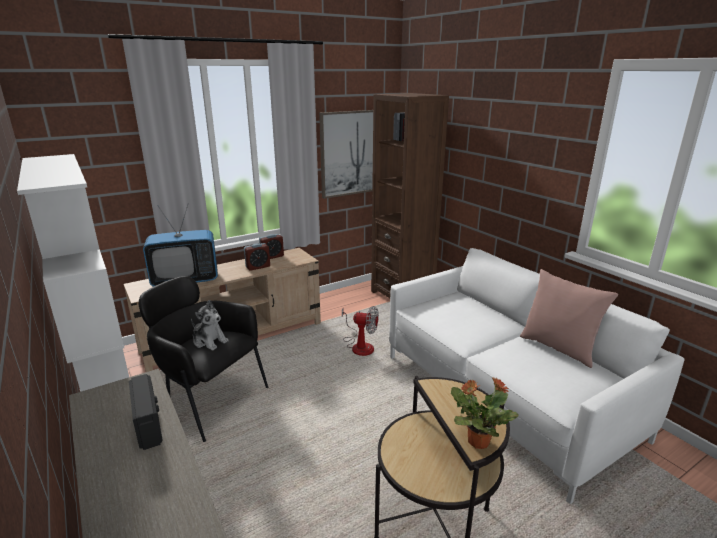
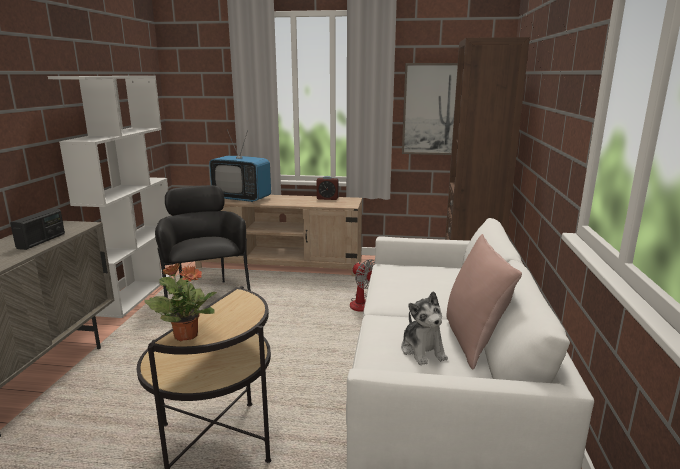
camera: 40 degrees right, 5 degrees down
plush toy [191,300,229,350] -> plush toy moved to [401,291,448,365]
alarm clock [244,243,270,271] -> none

